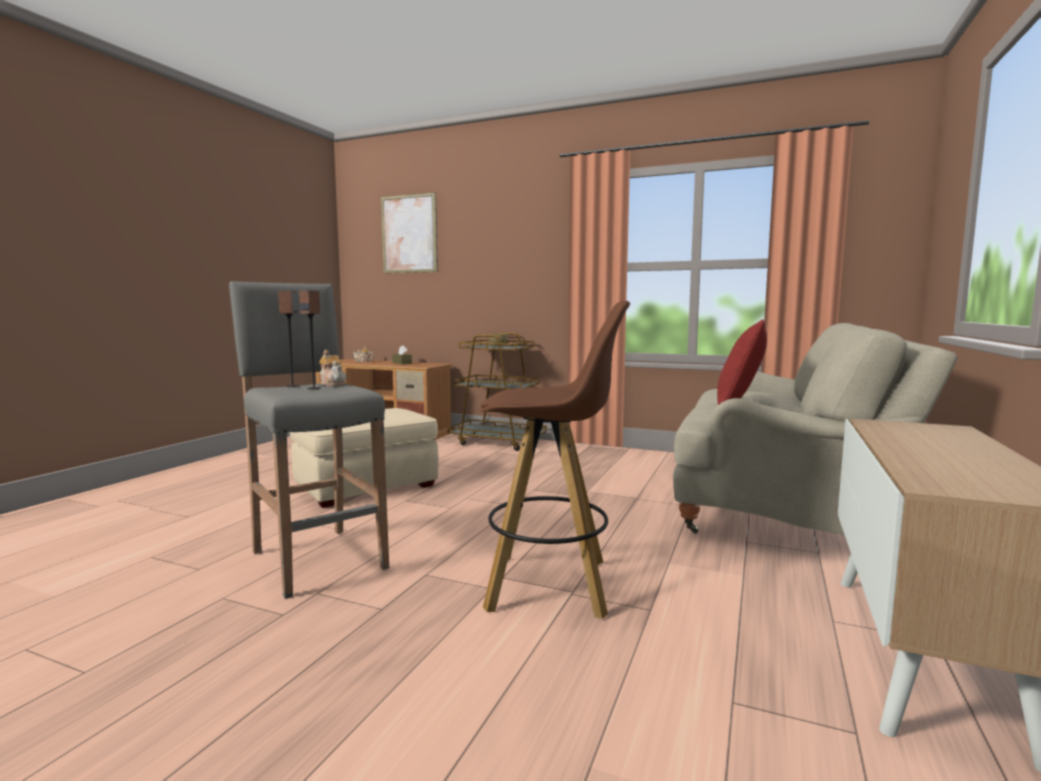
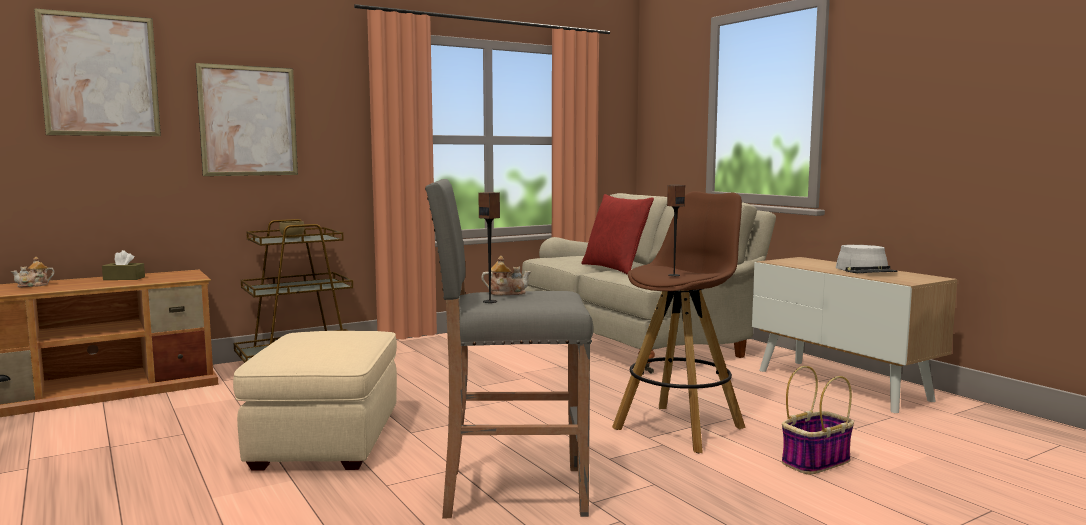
camera: 55 degrees left, 0 degrees up
speaker [299,290,321,390] -> speaker moved to [667,185,685,276]
none -> picture [196,63,298,176]
none -> basket [782,366,854,474]
none -> grey hat [836,245,897,273]

